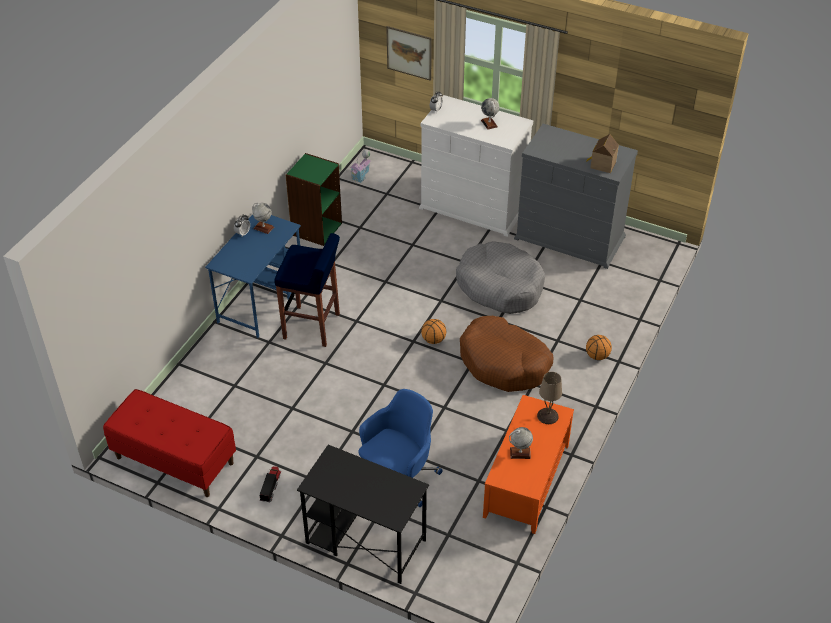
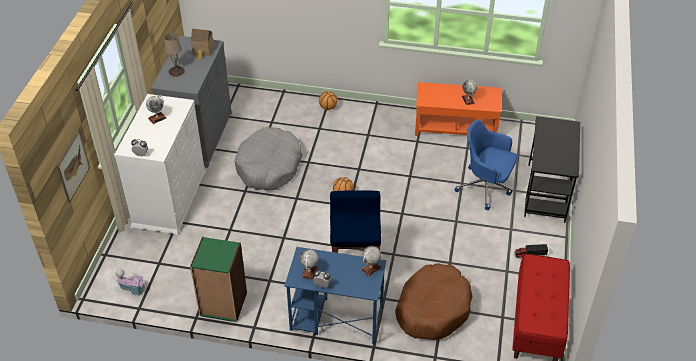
camera: 105 degrees left, 0 degrees up
brown dog bed [460,316,553,392] -> brown dog bed moved to [395,263,473,340]
beige table lamp [537,372,562,424] -> beige table lamp moved to [164,33,185,77]
none -> globe [361,246,381,276]

